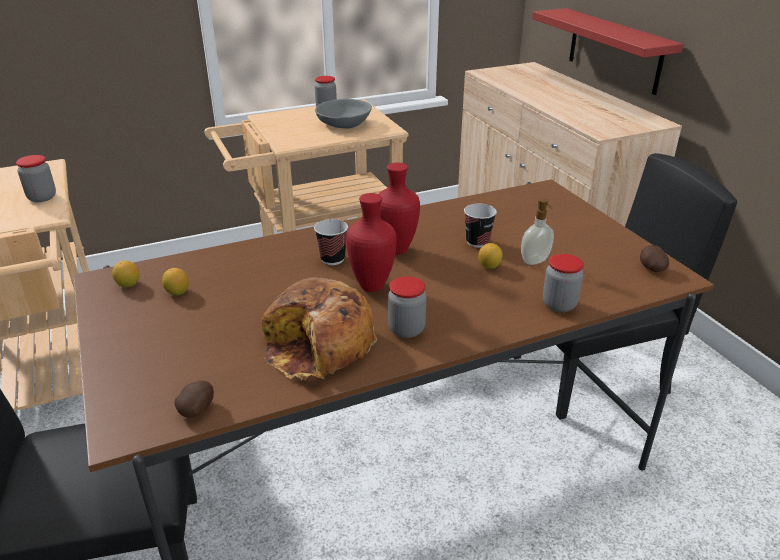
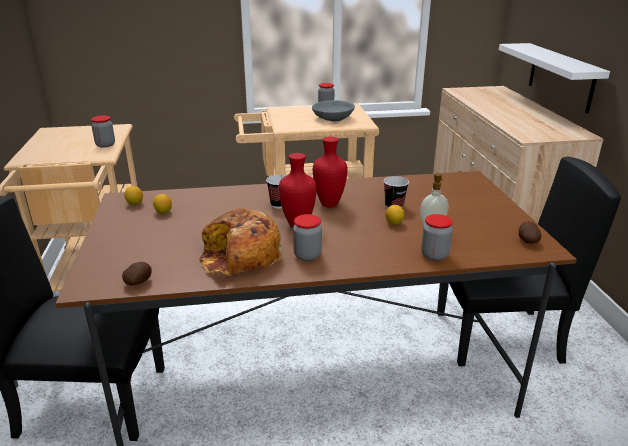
camera: 15 degrees right, 5 degrees down
red shelf [532,8,683,95] -> white shelf [499,43,610,114]

